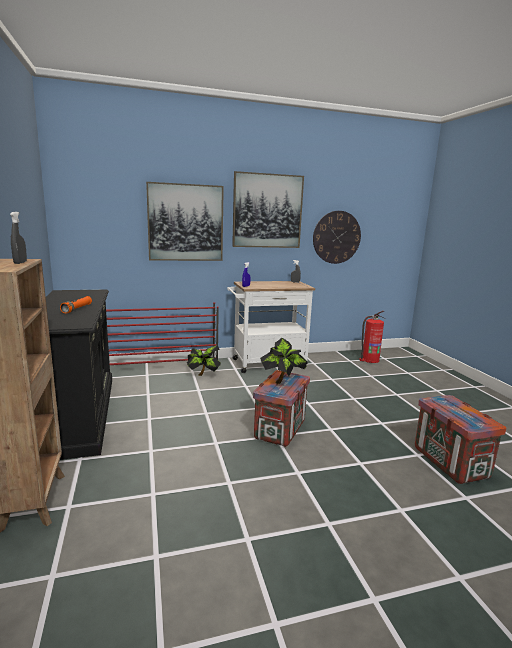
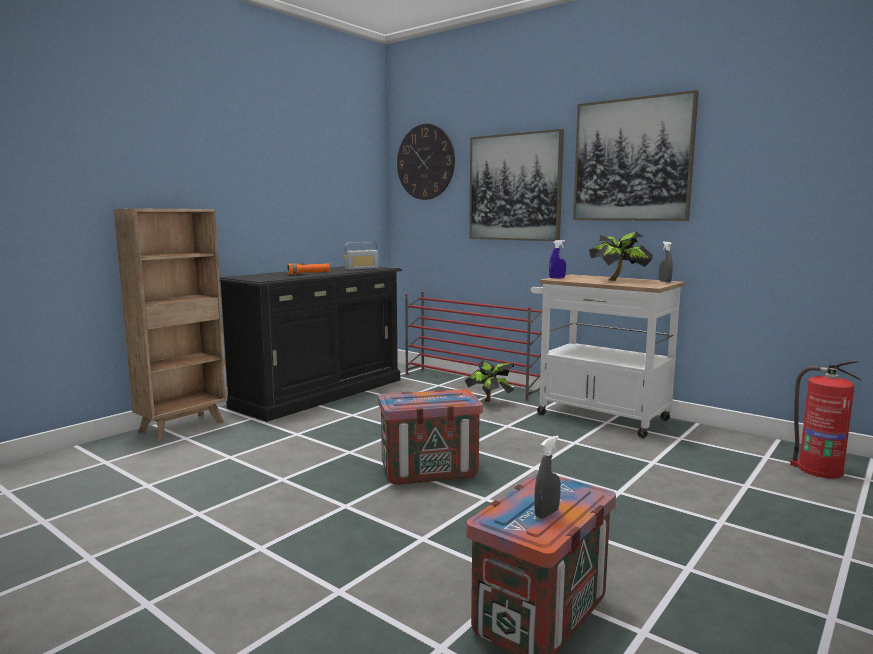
camera: 55 degrees right, 5 degrees down
grey spray bottle [10,212,27,264] -> grey spray bottle moved to [534,436,561,518]
potted plant [260,338,308,384] -> potted plant moved to [589,232,653,281]
wall clock [313,211,361,264] -> wall clock moved to [397,124,455,200]
none -> radio [344,242,378,270]

